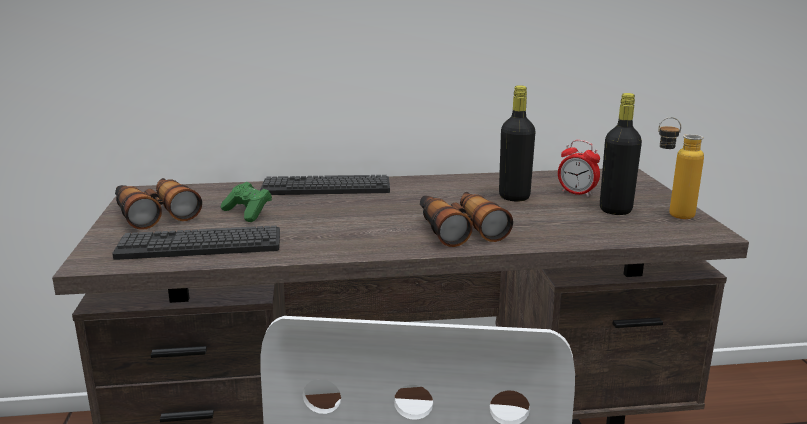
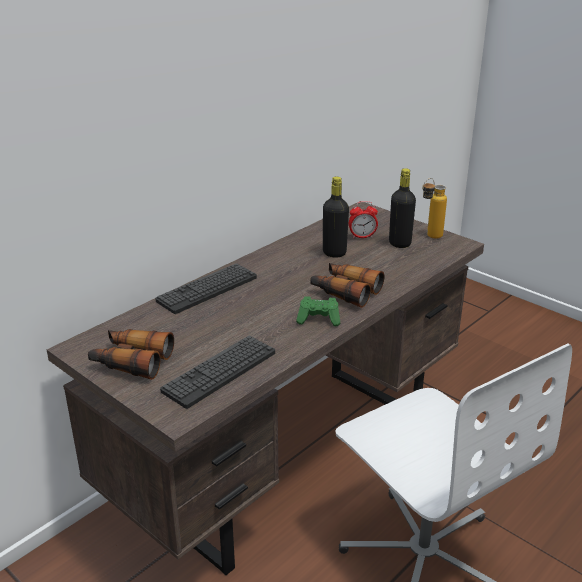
camera: 40 degrees left, 10 degrees up
green game controller [221,182,272,222] -> green game controller moved to [296,296,340,326]

